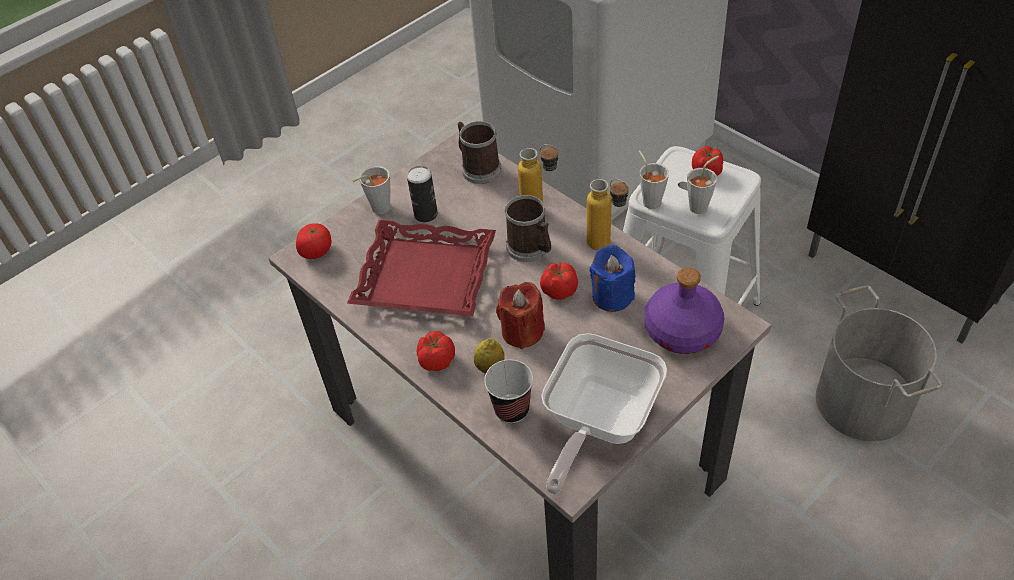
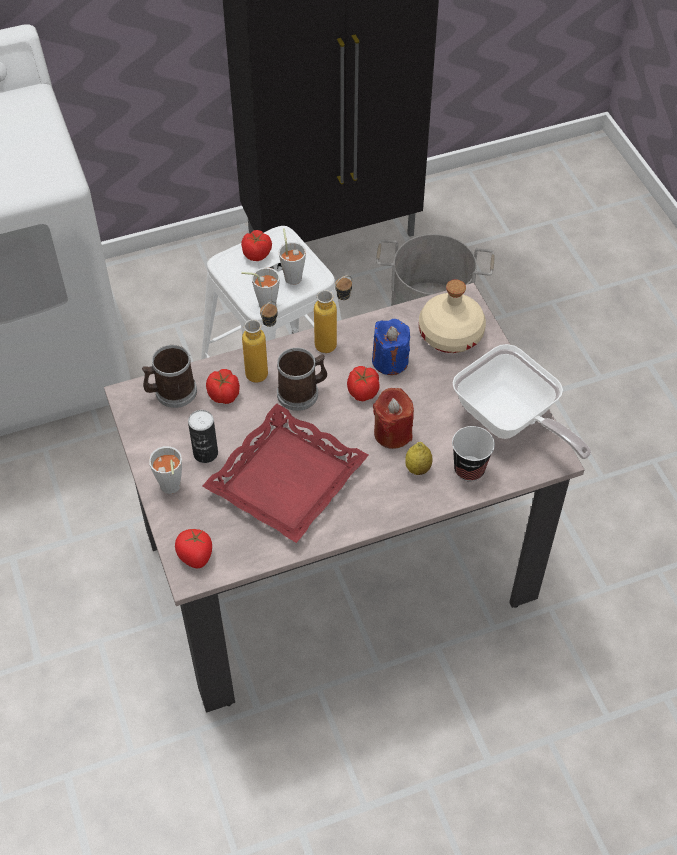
camera: 70 degrees left, 5 degrees up
tomato [417,331,455,371] -> tomato moved to [206,369,240,404]
purple bottle [644,268,724,354] -> beige bottle [419,279,486,353]

